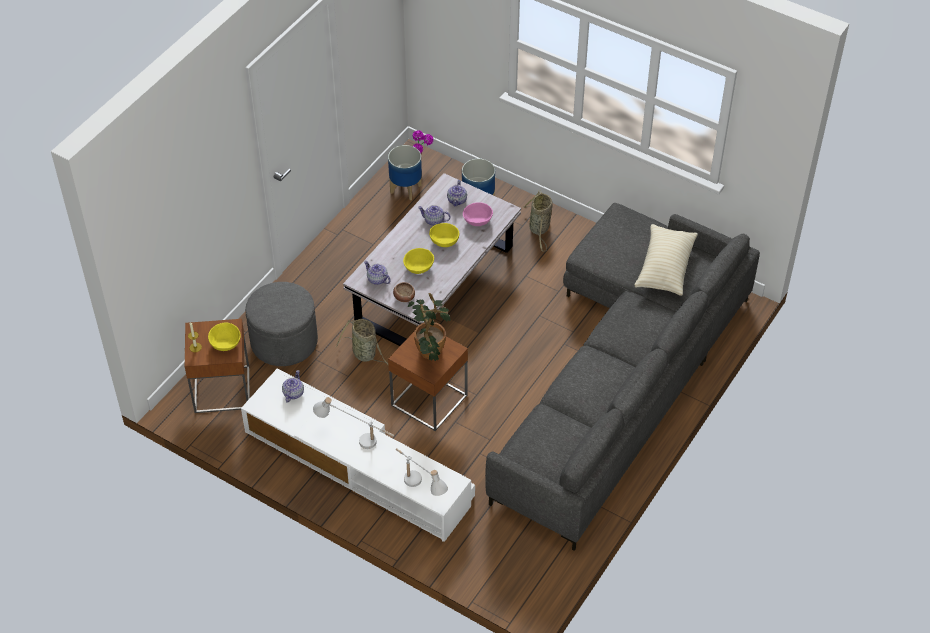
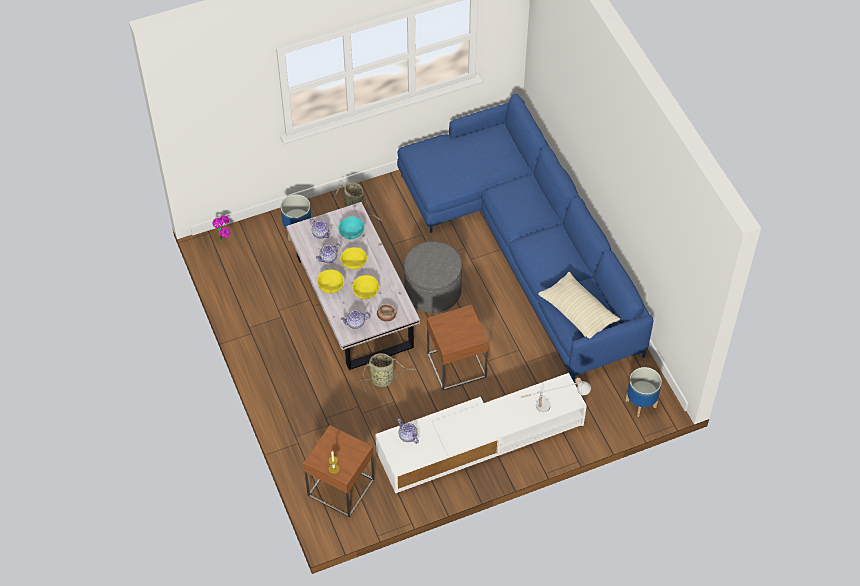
camera: 55 degrees left, 5 degrees up
yellow bowl [208,322,241,351] -> yellow bowl moved to [317,270,344,294]
grey ottoman [245,282,318,366] -> grey ottoman moved to [404,241,462,313]
white table lamp [313,397,394,449] -> none
planter [388,145,422,200] -> planter moved to [626,367,662,417]
potted plant [408,293,450,361] -> none
pink bowl [463,202,493,226] -> turquoise bowl [338,217,365,239]
grey sofa [485,203,760,551] -> blue sofa [397,94,654,382]
beige pillow [635,224,698,296] -> beige pillow moved to [538,272,620,339]

